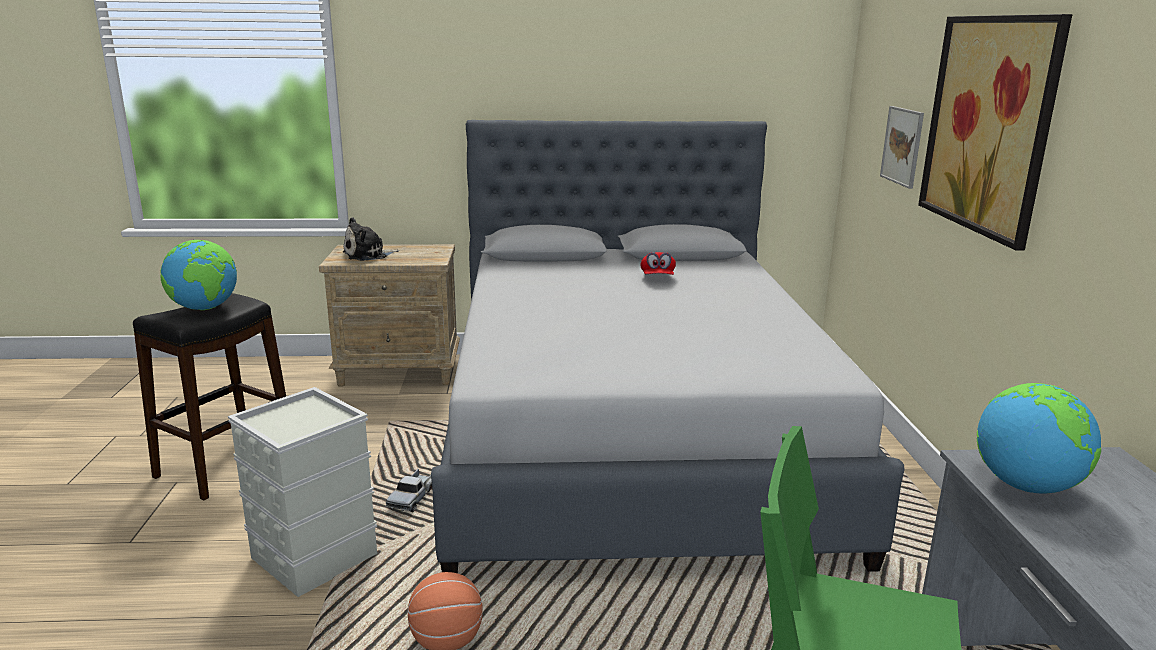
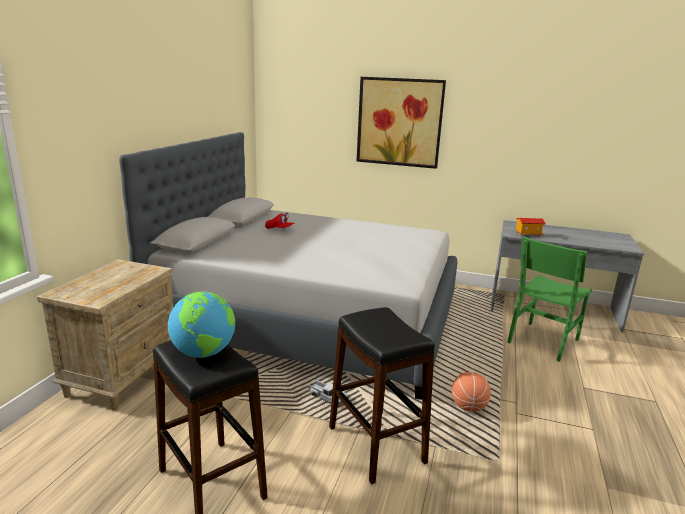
camera: 70 degrees left, 0 degrees up
grey storage box [228,387,377,597] -> black stool [329,307,435,484]
plush toy [343,217,399,261] -> none
picture [880,106,924,189] -> none
globe [977,383,1101,494] -> toy house [515,218,546,237]

